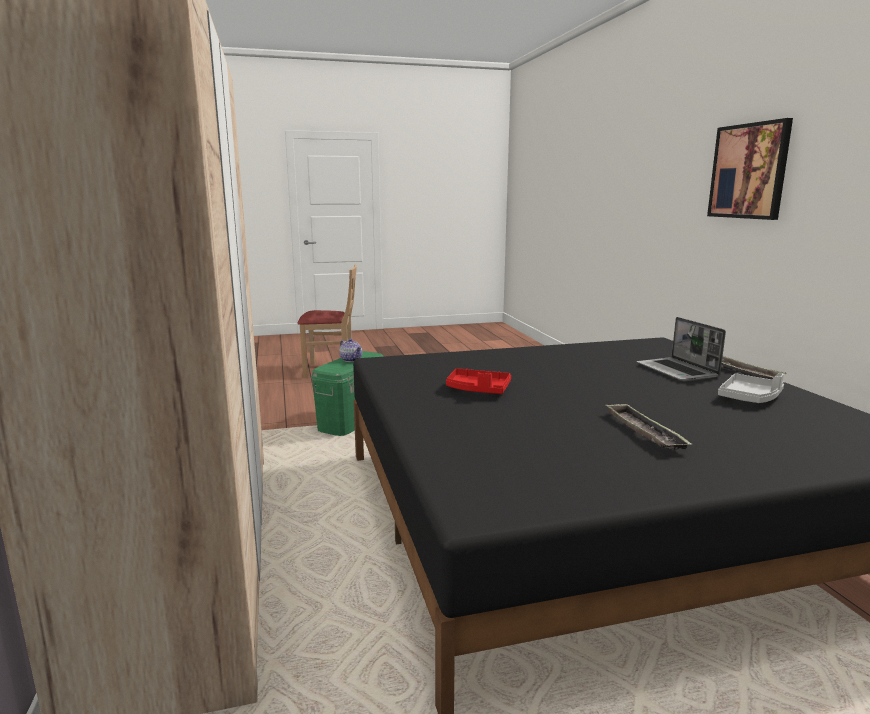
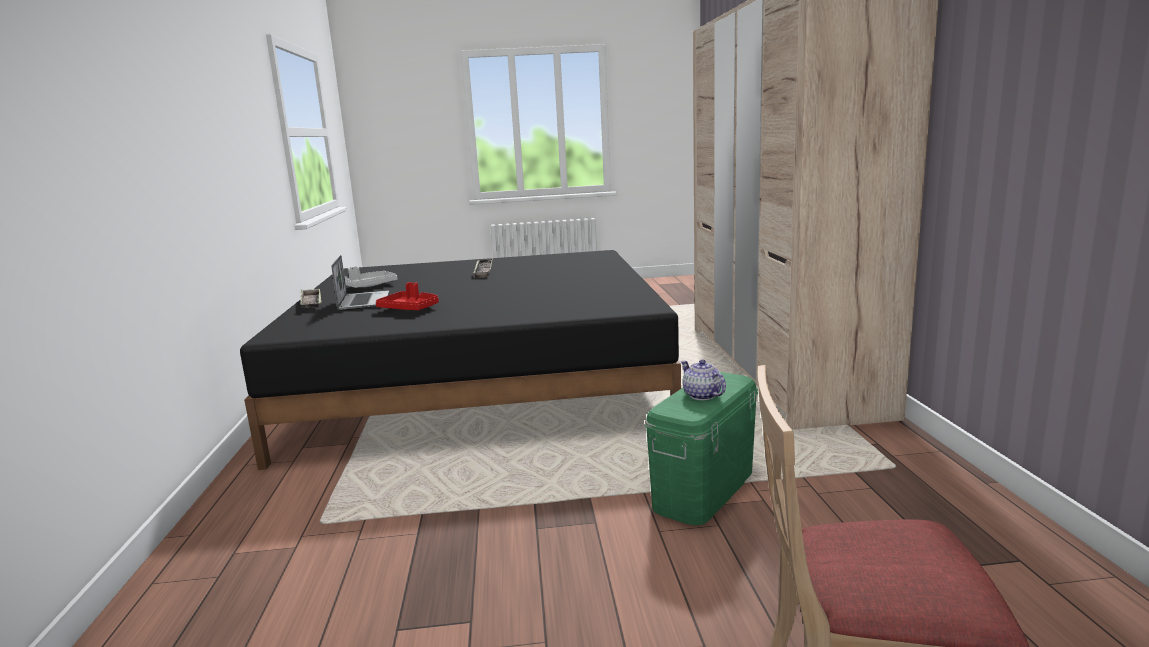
camera: 170 degrees left, 0 degrees up
red tray [446,368,511,394] -> red tray moved to [376,282,439,310]
picture [707,118,793,220] -> none

